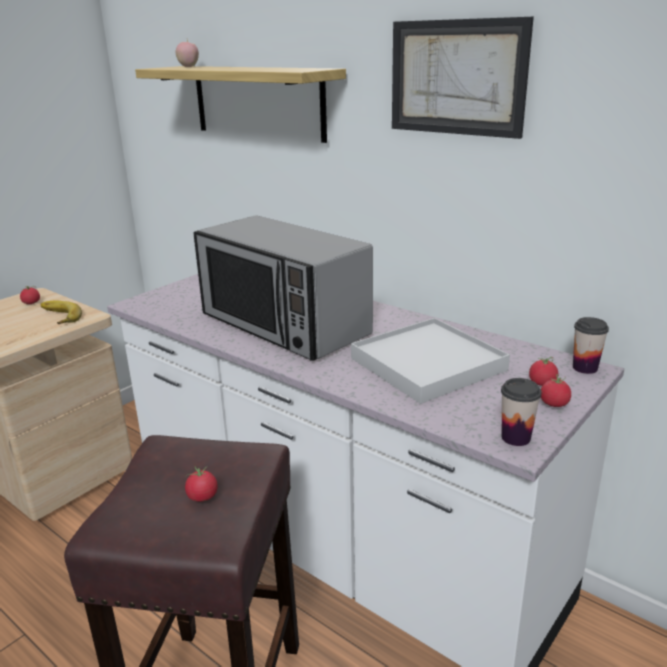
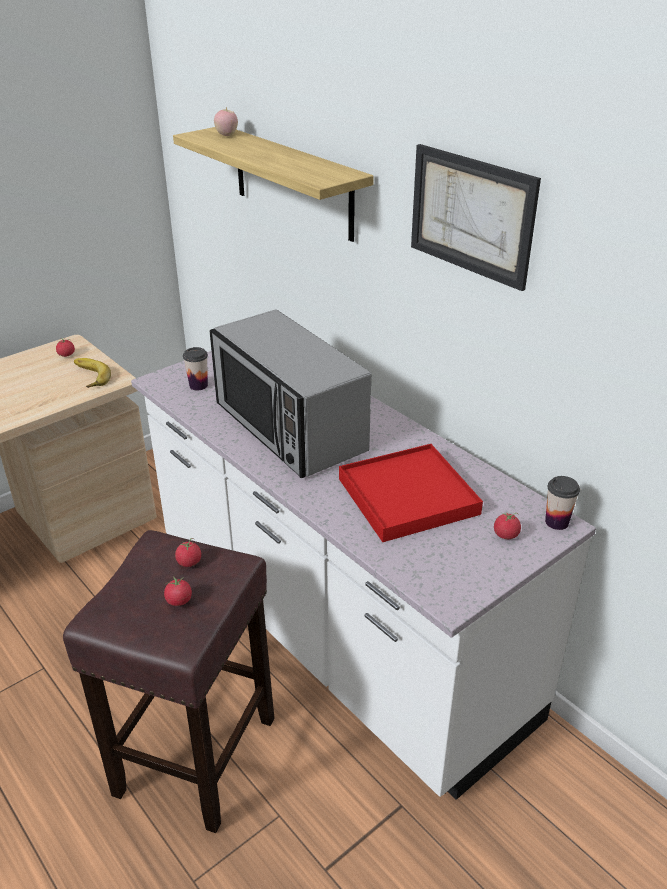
camera: 10 degrees right, 10 degrees up
white tray [351,318,510,404] -> red tray [339,444,483,542]
cup [501,378,541,446] -> cup moved to [183,347,208,391]
tomato [541,374,571,407] -> tomato moved to [175,538,201,567]

